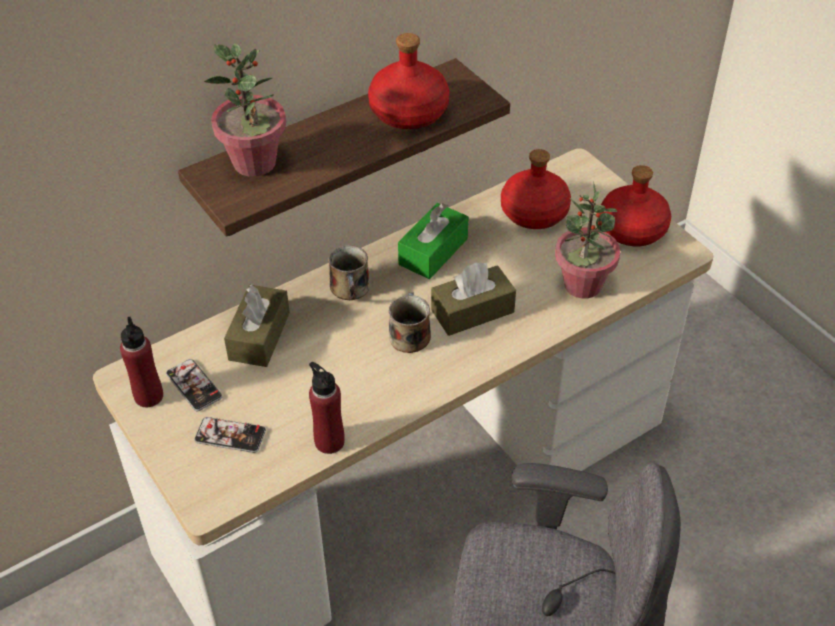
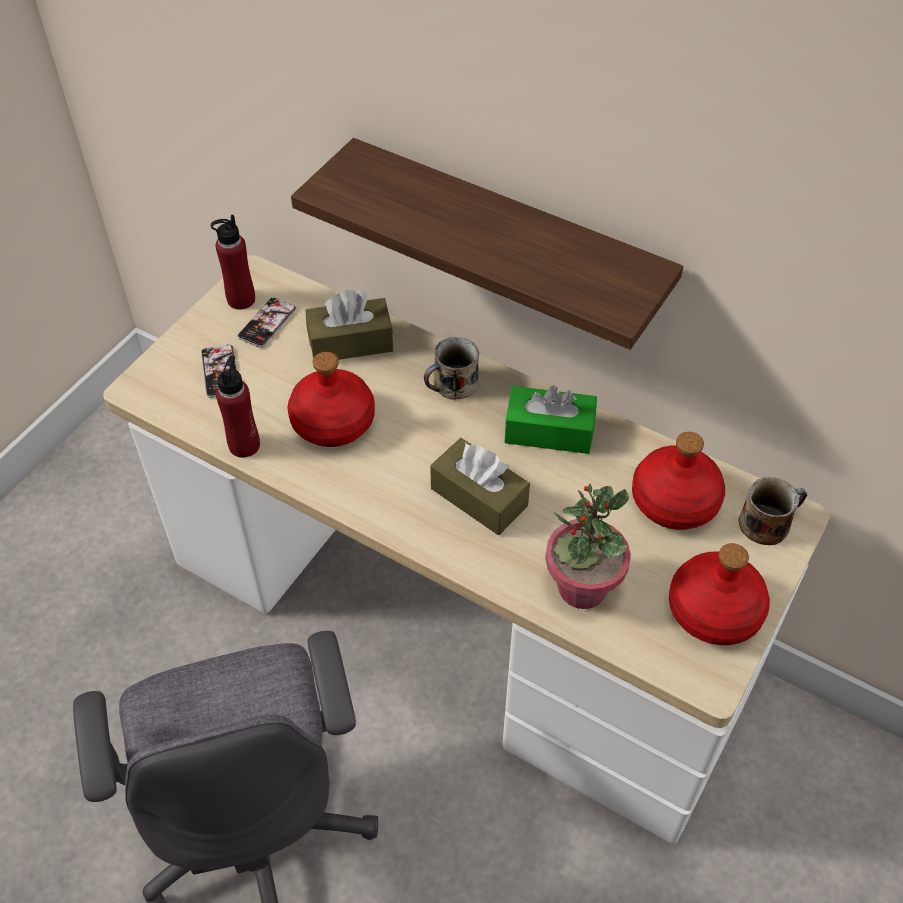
camera: 65 degrees right, 5 degrees up
potted plant [204,43,286,177] -> none
red bottle [368,33,449,129] -> red bottle moved to [287,352,375,447]
mug [389,292,431,353] -> mug moved to [739,477,807,545]

